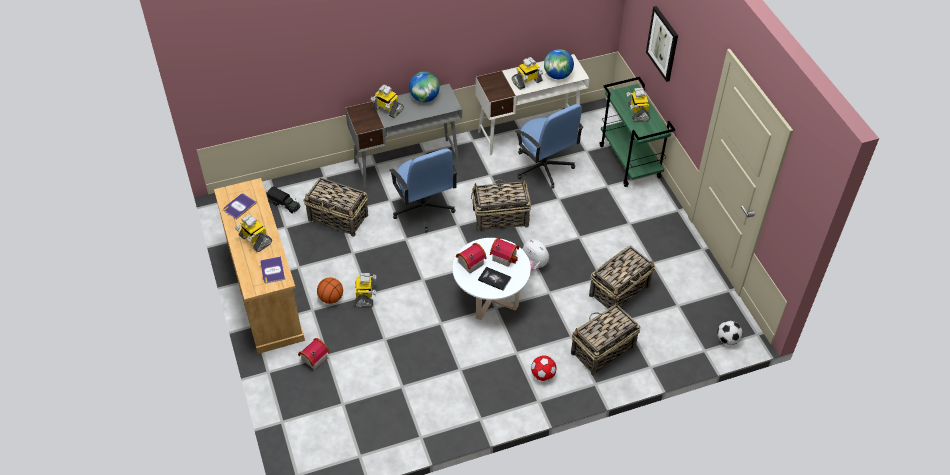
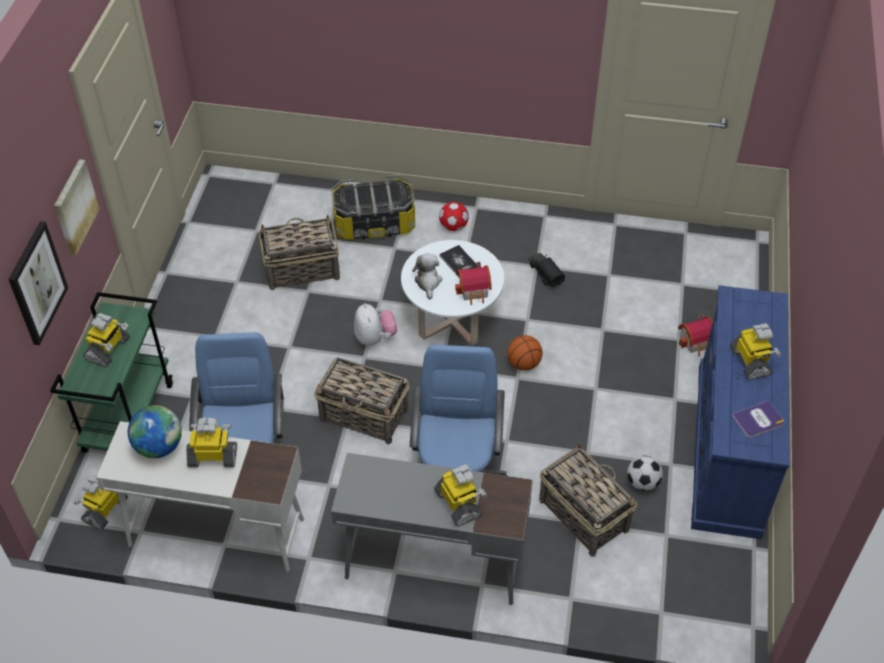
camera: 150 degrees left, 0 degrees up
beige dresser [214,178,305,354] -> blue dresser [691,285,790,539]
book [260,256,285,283] -> none
toy truck [267,186,300,213] -> toy truck moved to [529,253,565,287]
basketball [317,278,343,304] -> basketball moved to [507,335,543,371]
toy robot [355,273,376,308] -> toy robot moved to [74,475,128,530]
globe [409,71,440,102] -> none
toy house [490,238,519,267] -> plush toy [412,253,442,299]
basket [571,302,640,376] -> storage box [331,175,415,240]
football [717,320,743,345] -> football moved to [627,456,663,491]
none -> picture [54,159,99,255]

